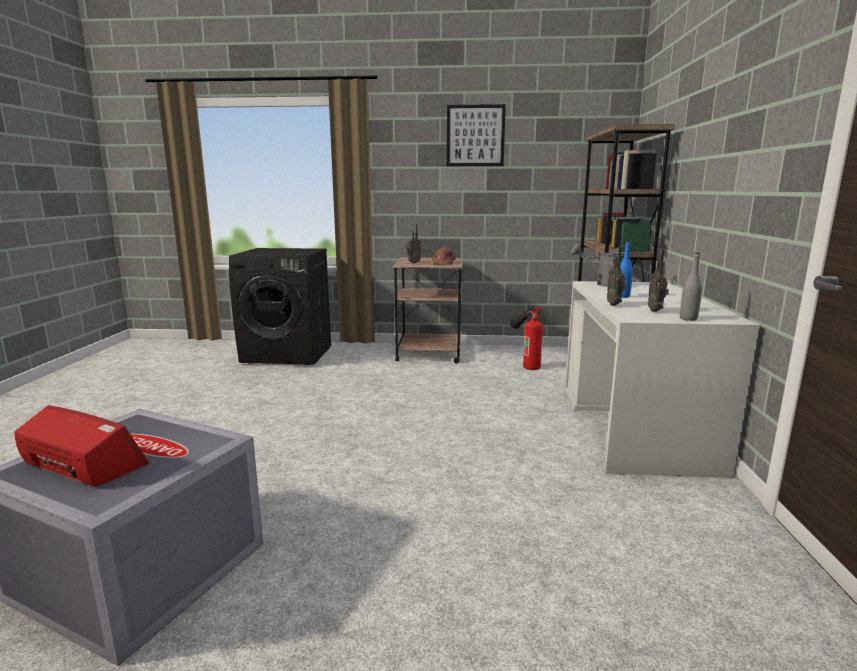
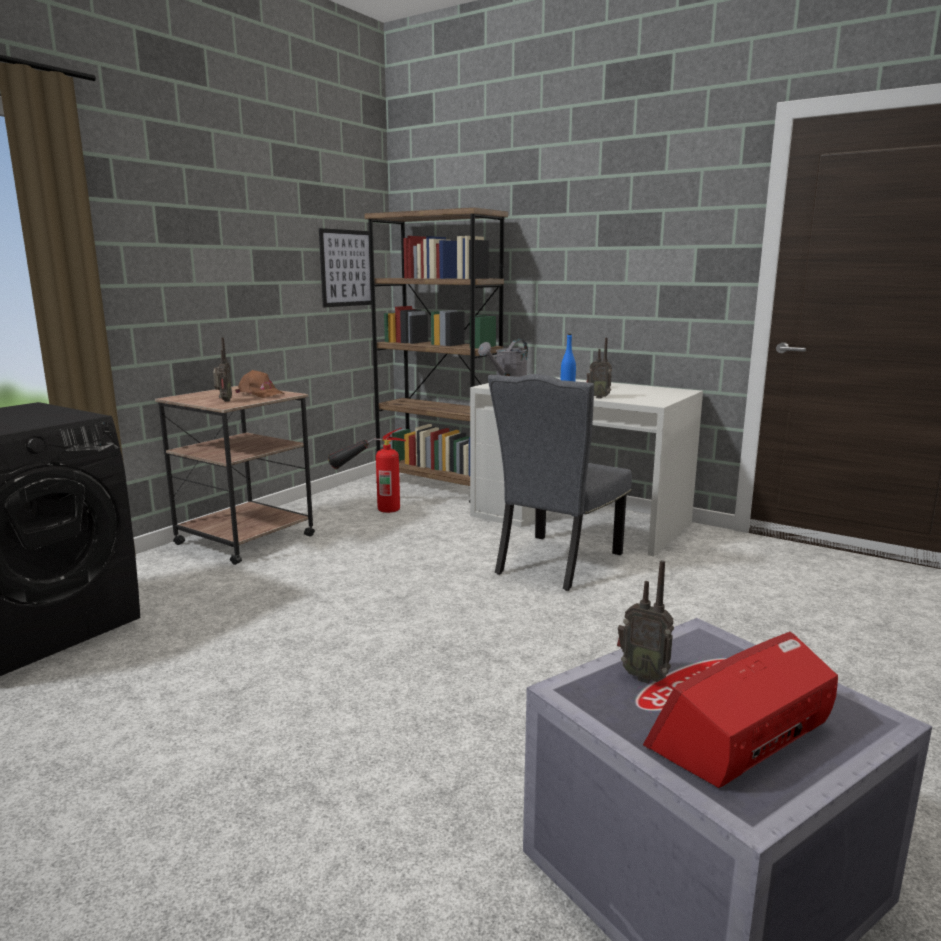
camera: 60 degrees left, 0 degrees up
picture [447,104,506,166] -> picture moved to [319,228,371,307]
radio [648,249,669,312] -> radio moved to [617,560,674,683]
grey bottle [680,252,702,321] -> none
none -> grey chair [488,374,632,591]

